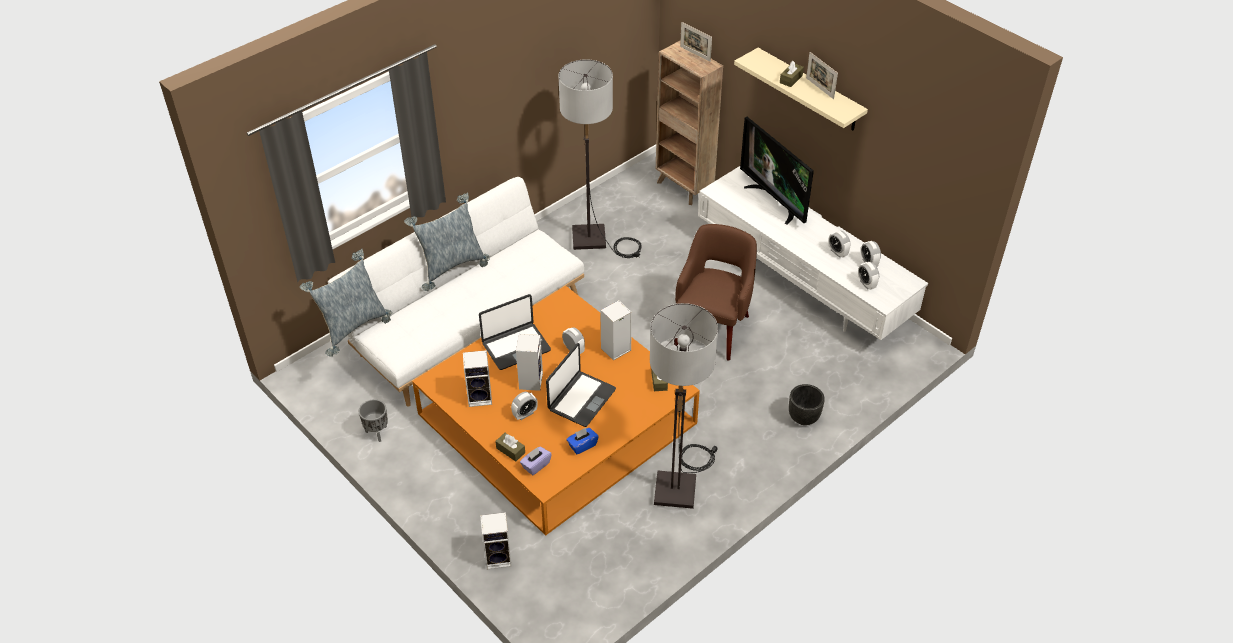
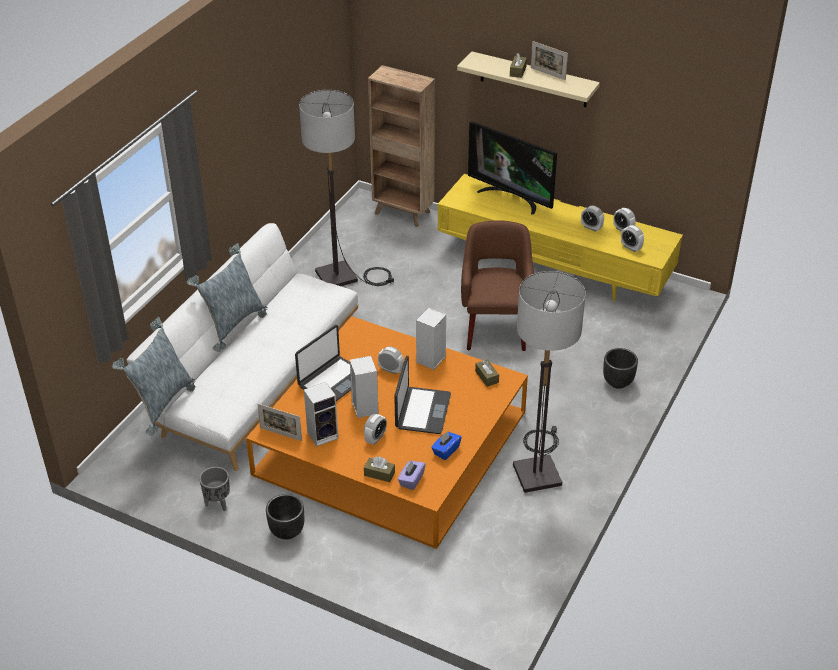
camera: 20 degrees left, 5 degrees down
speaker [480,512,511,570] -> none
picture frame [680,22,712,62] -> picture frame moved to [257,404,302,441]
white tv stand [698,166,928,340] -> yellow tv stand [438,174,683,302]
none -> black planter [266,494,304,540]

